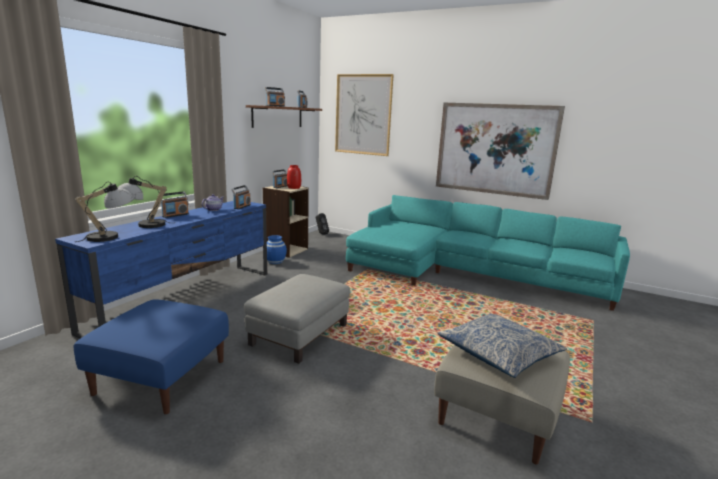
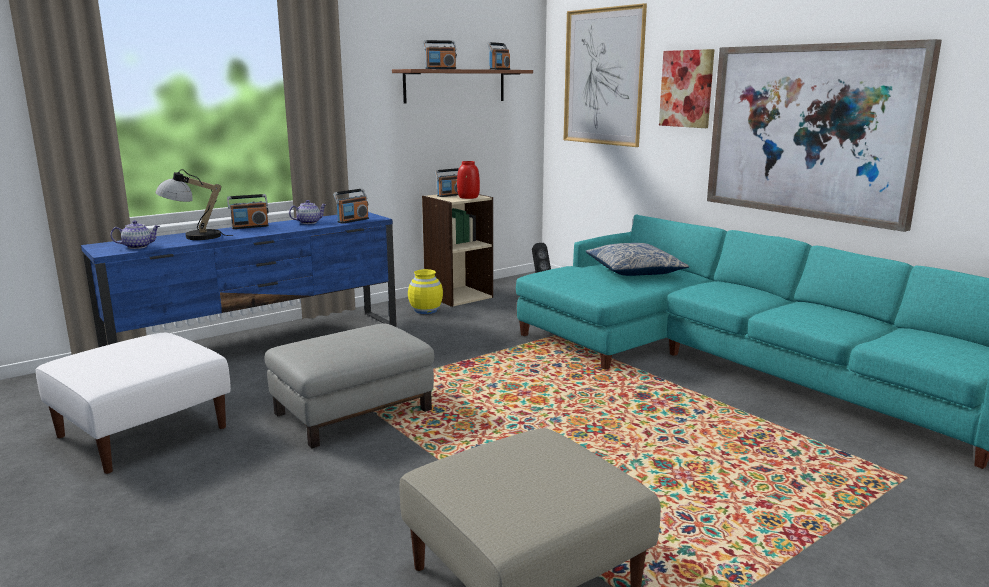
camera: 25 degrees right, 0 degrees up
blue ottoman [73,299,229,414] -> white ottoman [36,332,231,474]
table lamp [75,182,135,242] -> teapot [110,220,160,249]
blue vase [267,235,287,264] -> yellow vase [408,269,443,314]
pillow [437,313,567,378] -> pillow moved to [585,243,689,276]
none -> picture [659,49,714,128]

